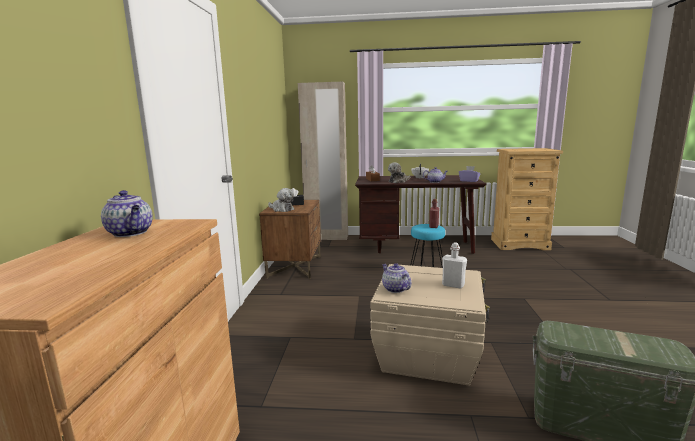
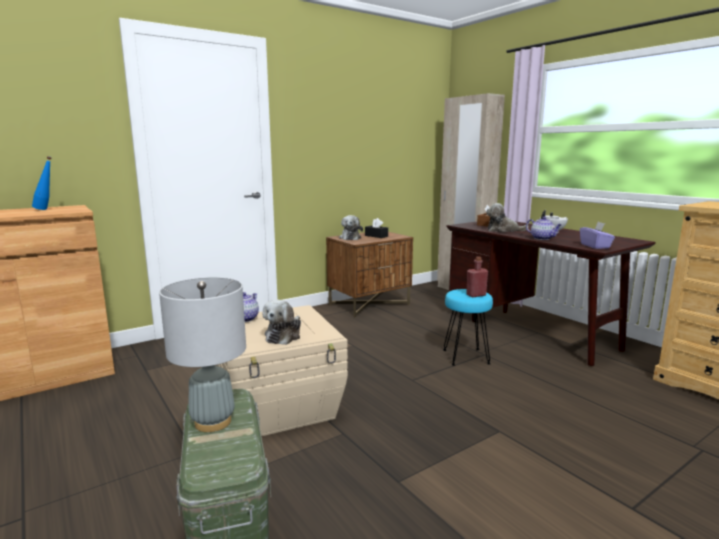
camera: 50 degrees right, 0 degrees up
teapot [101,190,153,237] -> blue bottle [32,156,52,210]
white bottle [442,242,467,289] -> plush toy [263,299,301,345]
none -> grey table lamp [159,277,246,432]

